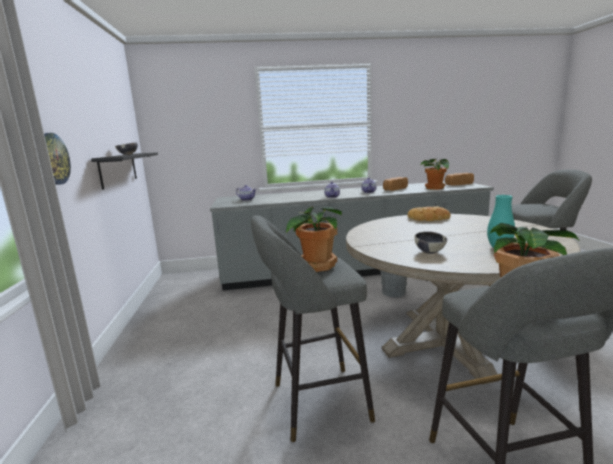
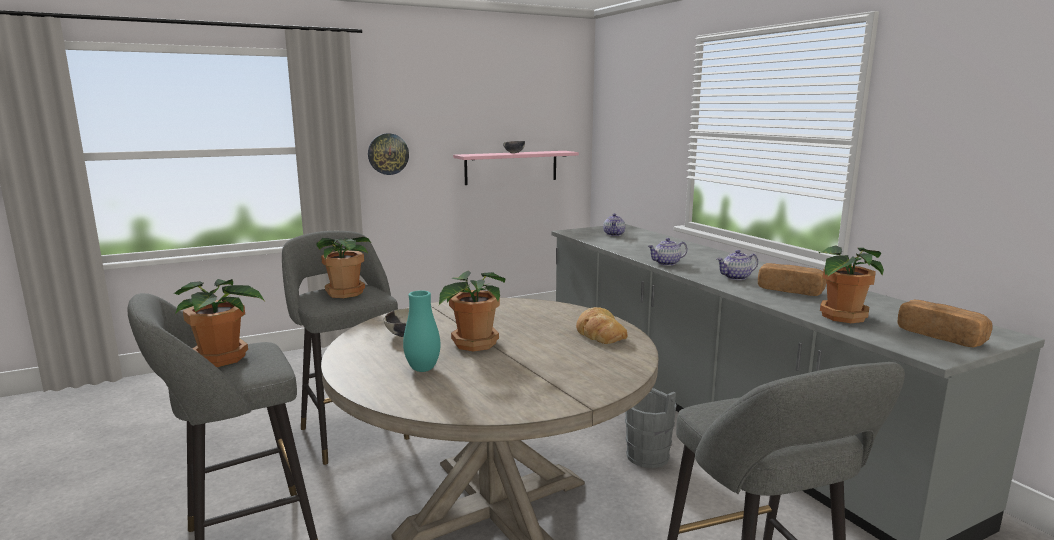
camera: 70 degrees right, 0 degrees up
black shelf [91,152,158,190] -> pink shelf [453,151,579,185]
none -> potted plant [439,270,506,352]

